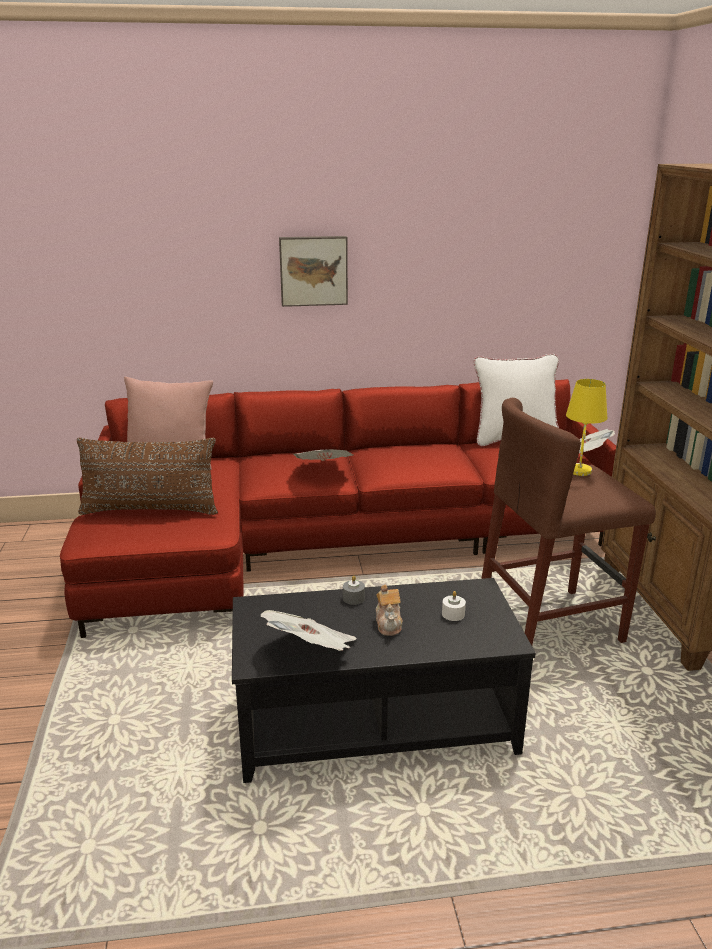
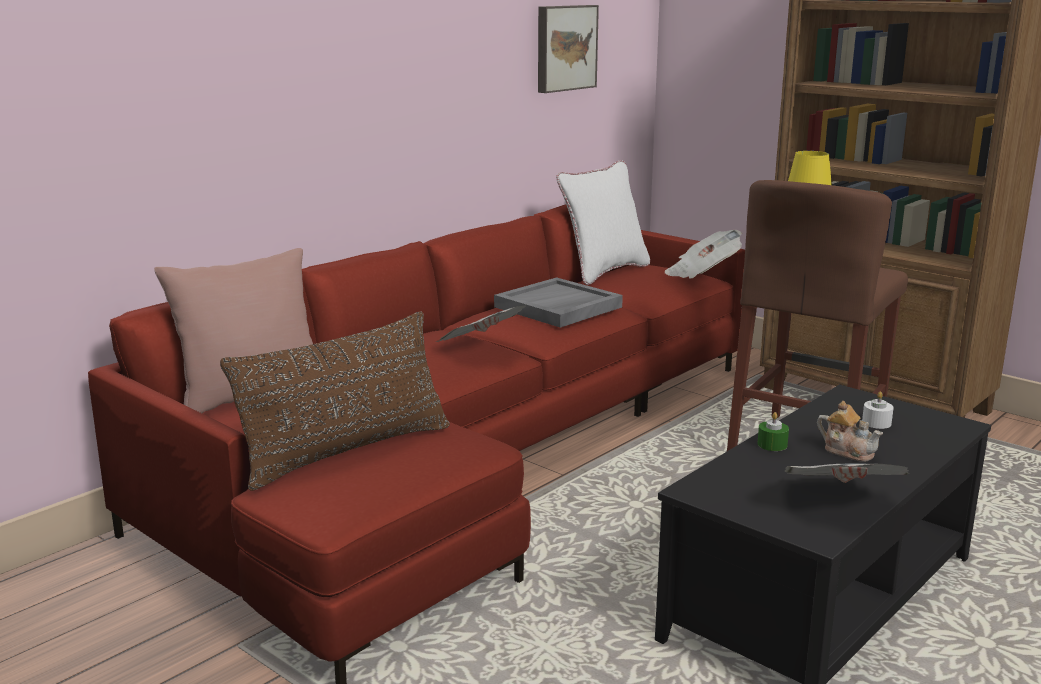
camera: 40 degrees left, 5 degrees down
picture [279,236,348,307] -> picture moved to [538,5,599,93]
grey candle [343,576,365,605] -> green candle [757,412,789,451]
none -> grey tray [494,277,623,328]

